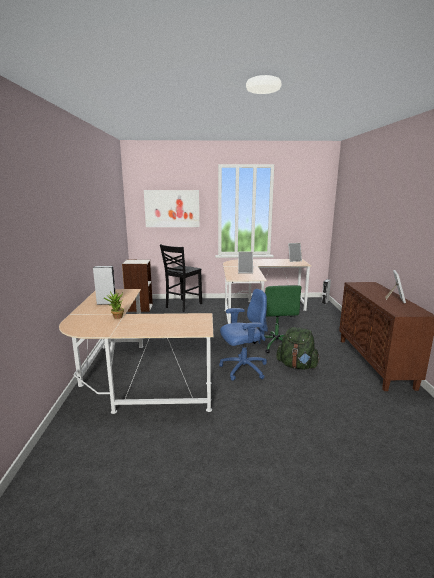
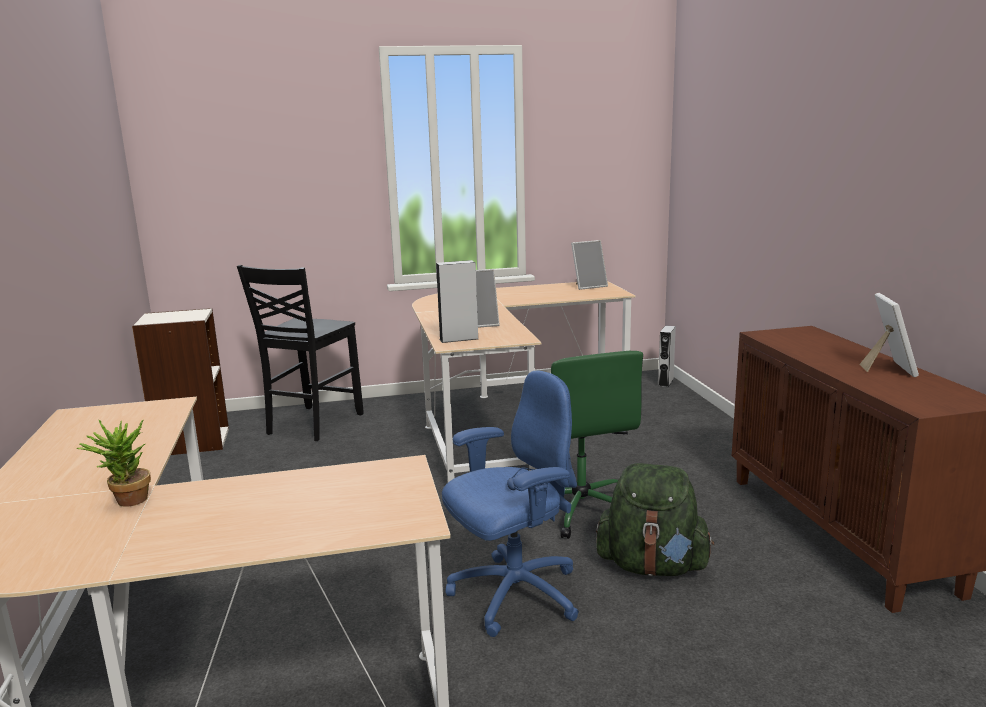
camera: 10 degrees left, 0 degrees up
grey speaker [93,266,116,305] -> grey speaker moved to [436,260,478,343]
picture [144,190,200,227] -> none

